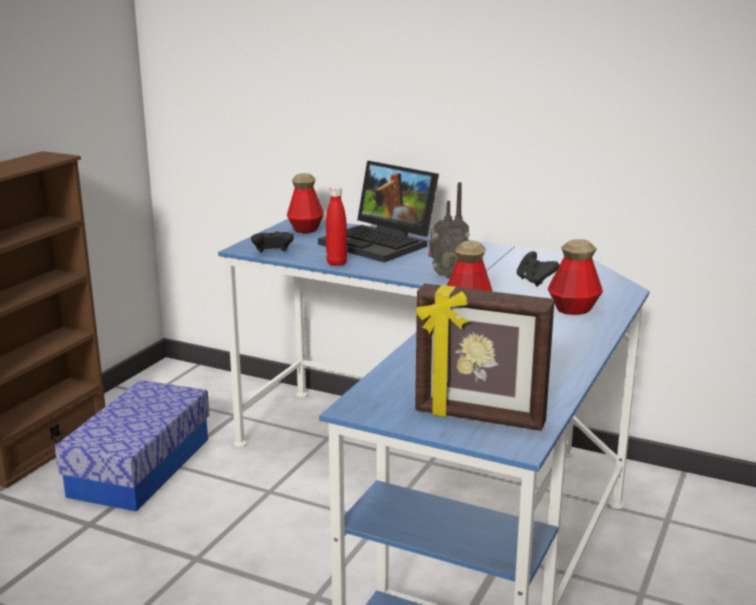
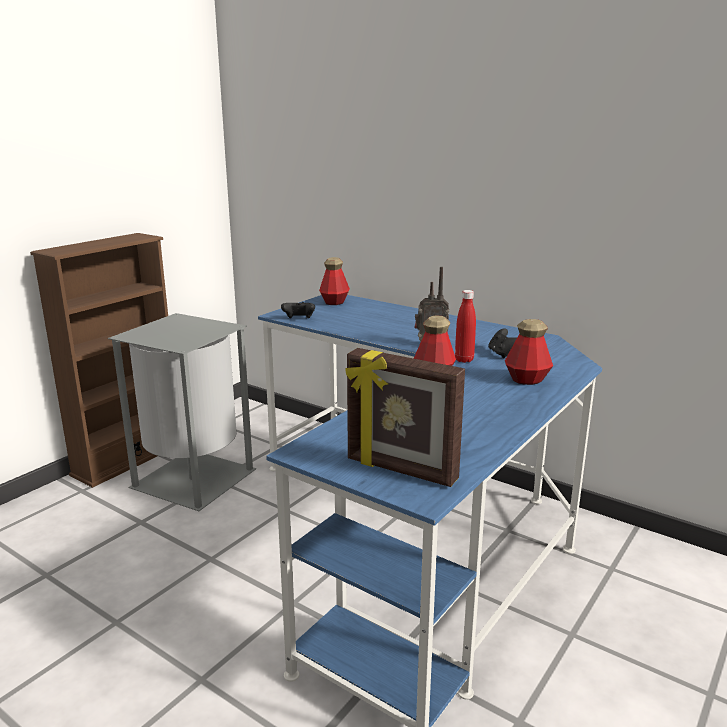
camera: 10 degrees right, 0 degrees up
storage box [55,380,209,512] -> grey trash can [108,313,256,511]
laptop [318,161,439,262] -> none
red bottle [326,187,347,266] -> red bottle moved to [455,290,476,363]

